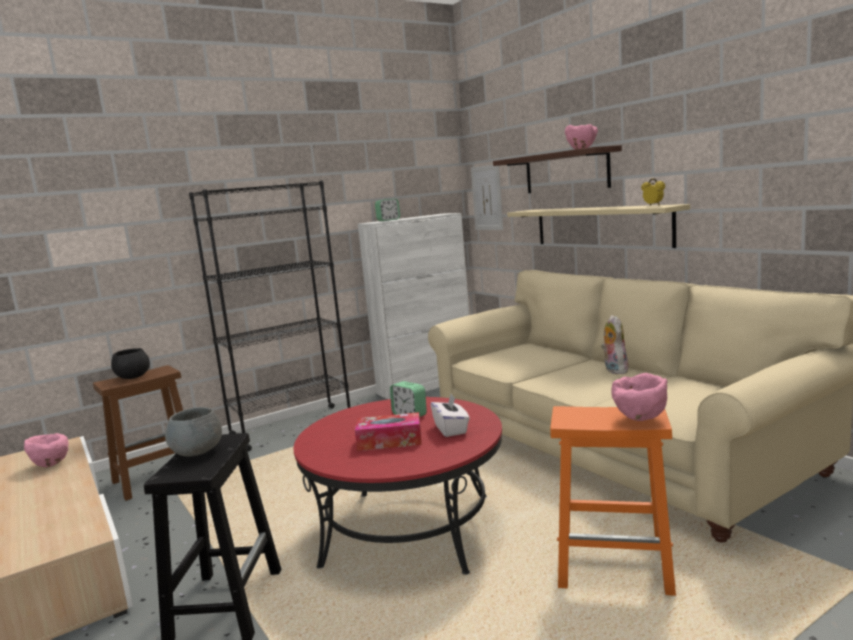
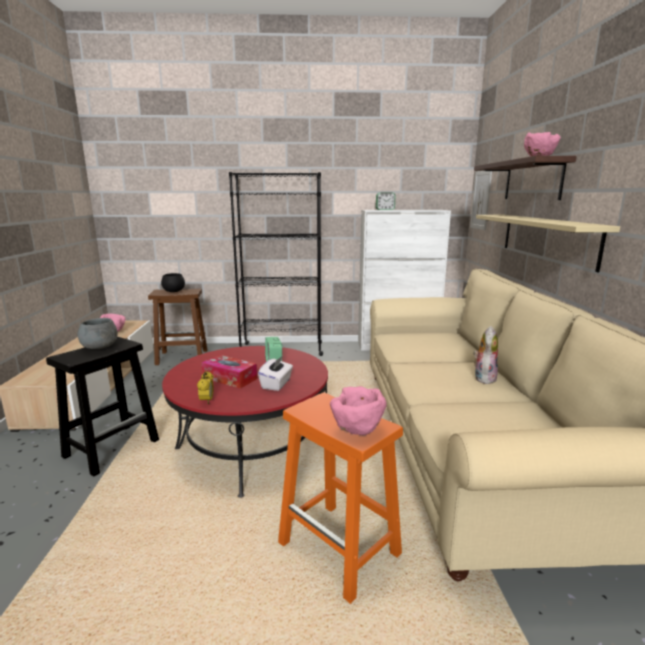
camera: 30 degrees right, 5 degrees up
alarm clock [641,178,665,206] -> alarm clock moved to [197,371,213,404]

